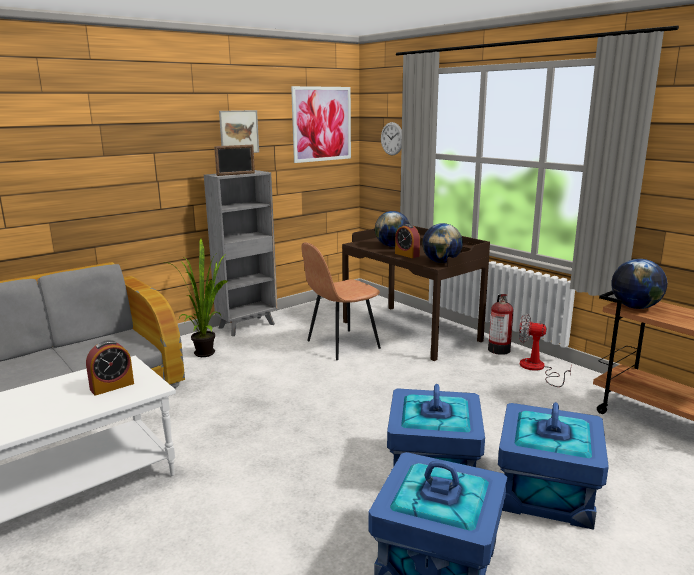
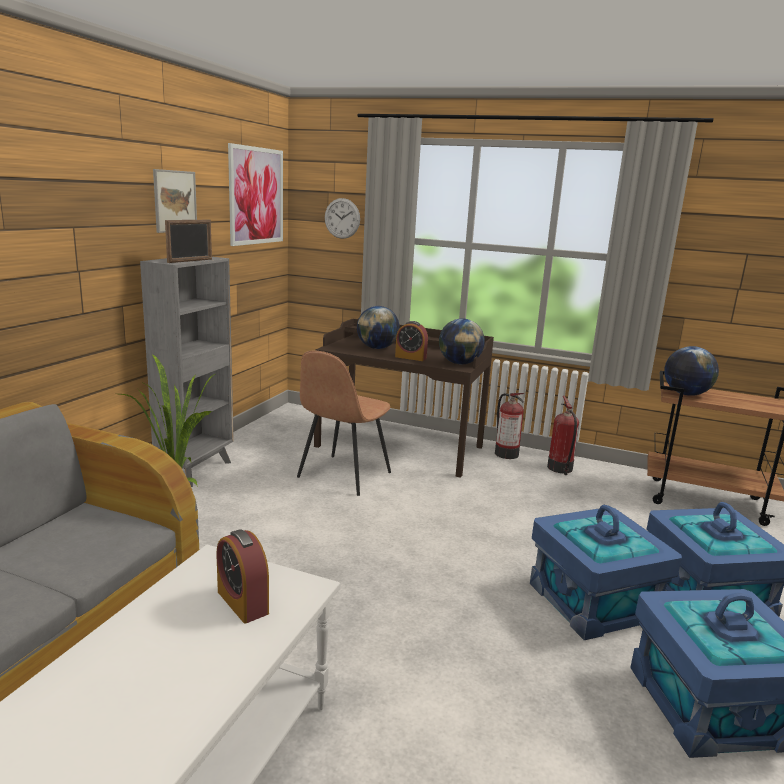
camera: 30 degrees left, 0 degrees up
alarm clock [86,340,134,396] -> alarm clock turned 120 degrees clockwise [217,529,269,624]
fan [519,314,571,387] -> fire extinguisher [547,396,579,475]

